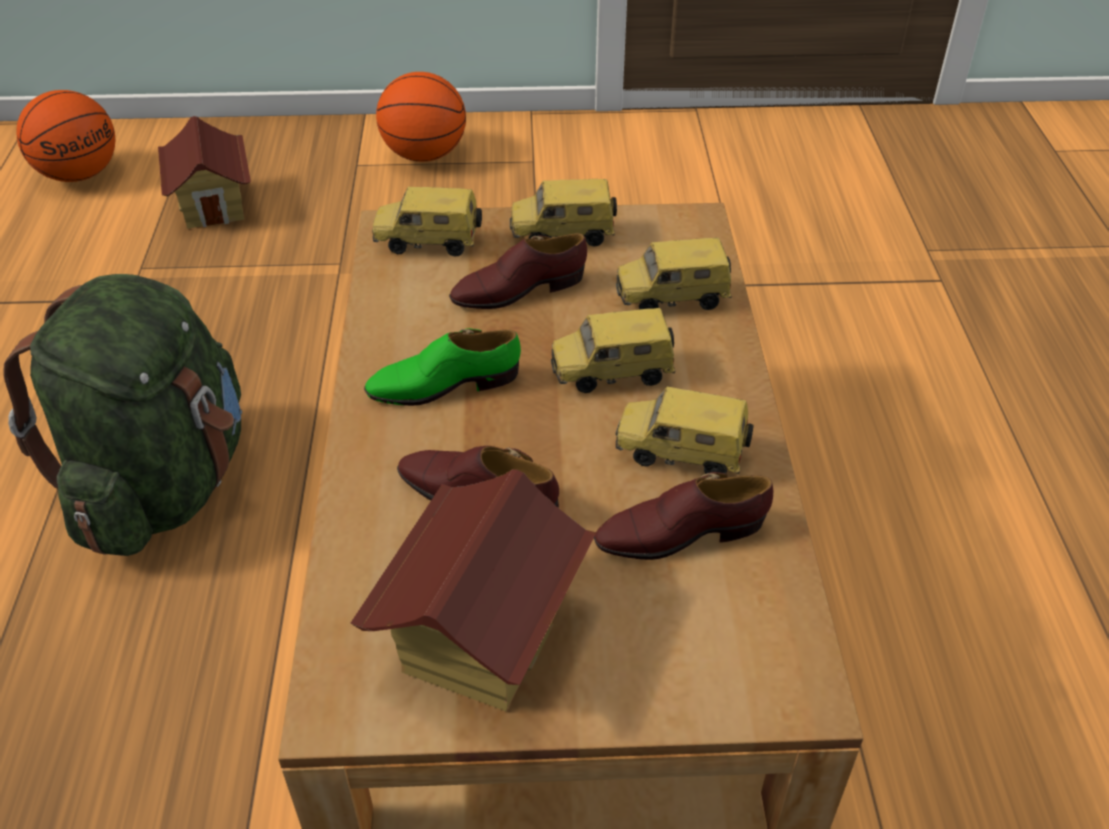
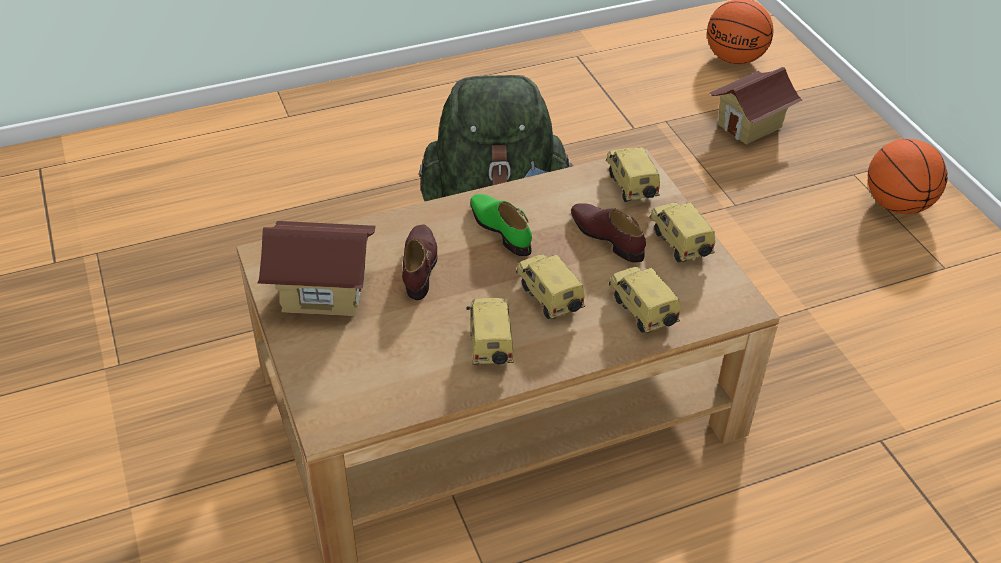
camera: 70 degrees right, 0 degrees up
brown shoe [594,472,773,560] -> none

